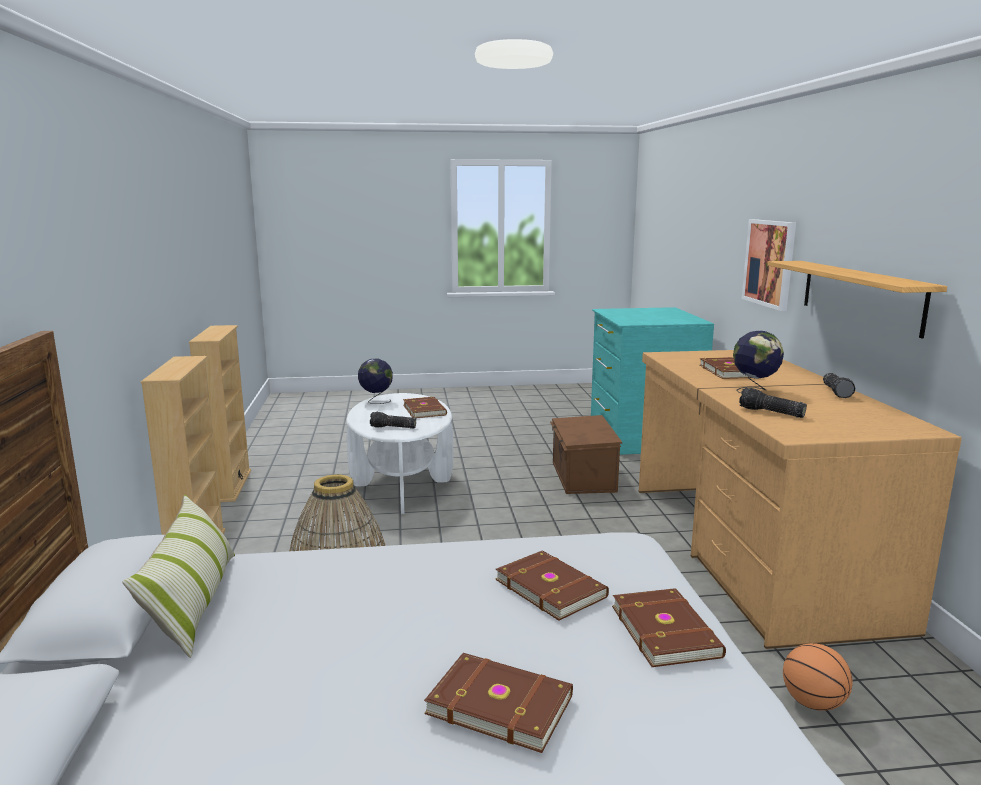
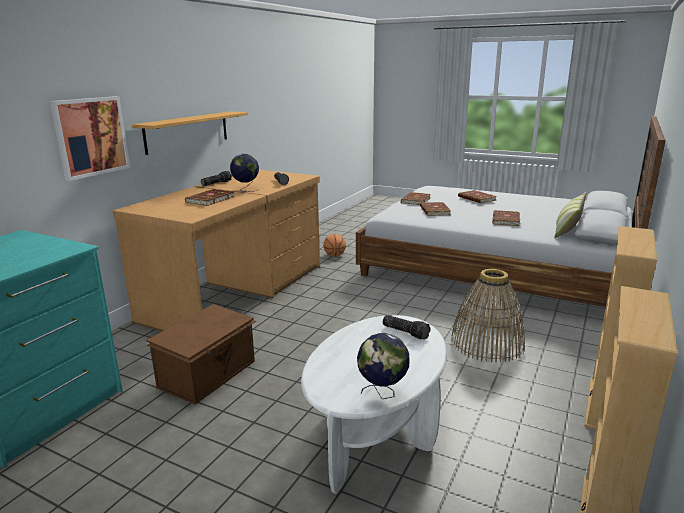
camera: 145 degrees left, 5 degrees up
brown book [403,397,447,418] -> brown book moved to [492,210,520,226]

